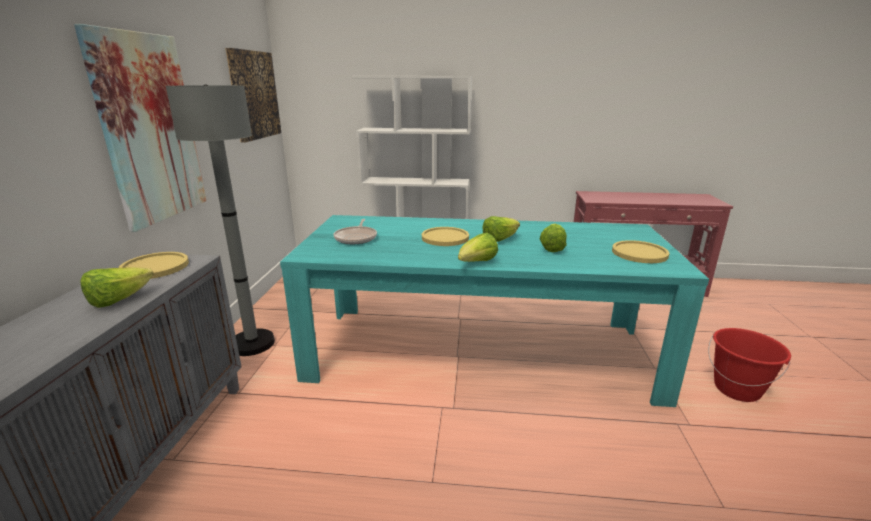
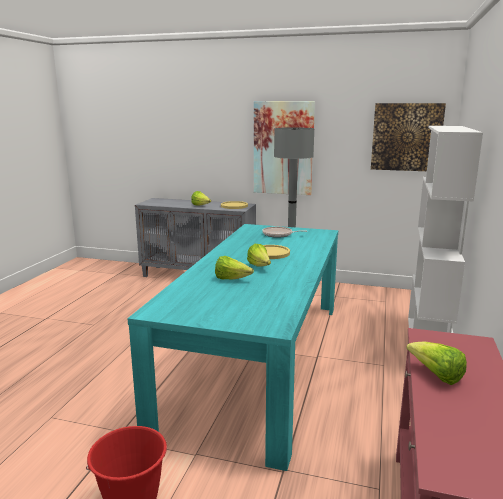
camera: 100 degrees right, 5 degrees down
lettuce [458,233,498,262] -> lettuce moved to [406,342,467,385]
yellow plate [612,240,669,263] -> none

